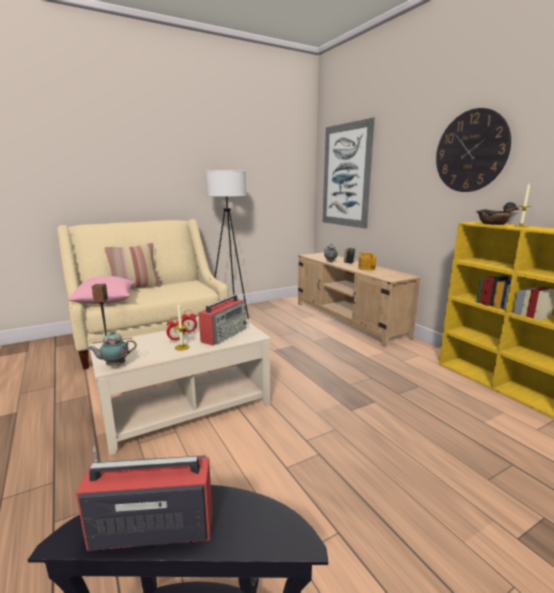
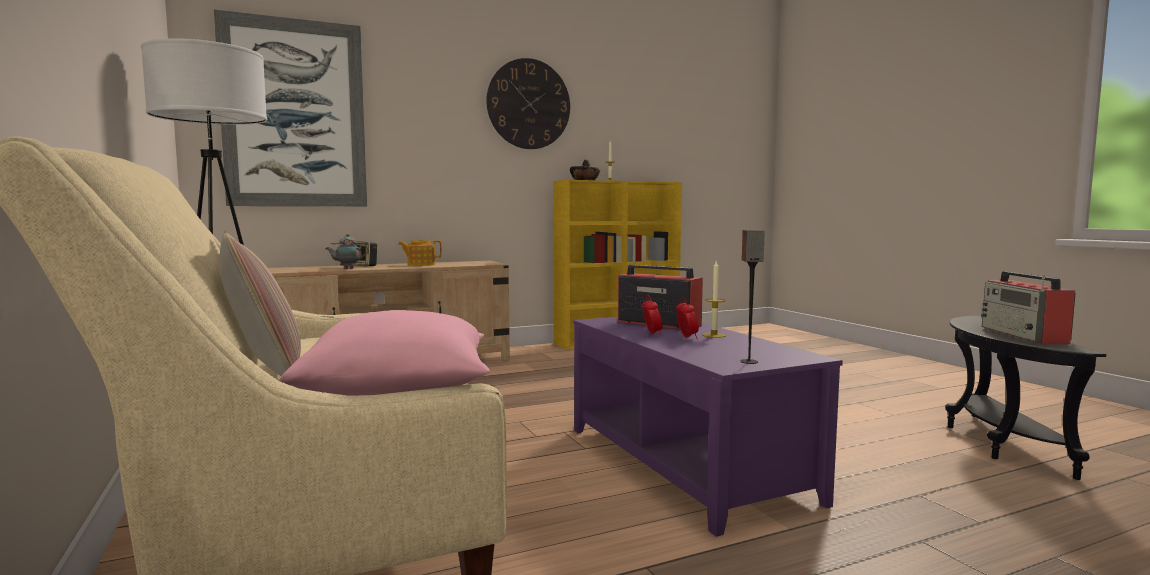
camera: 85 degrees left, 10 degrees down
teapot [88,331,137,366] -> none
beige coffee table [89,320,271,455] -> purple coffee table [573,317,843,537]

